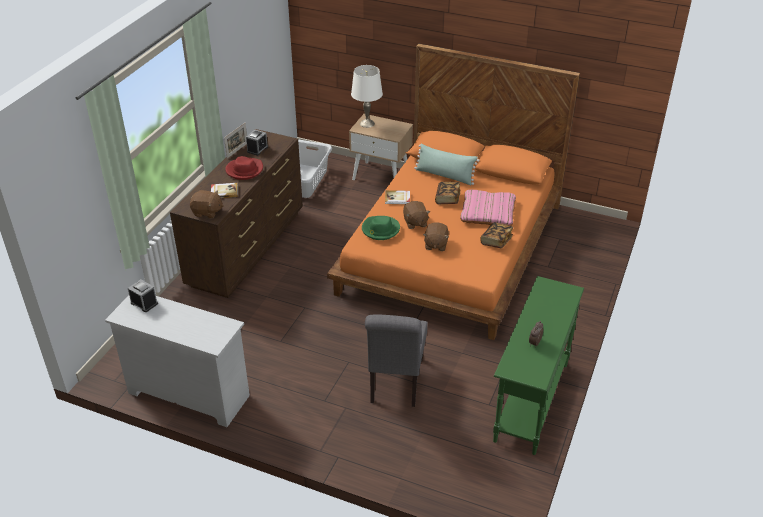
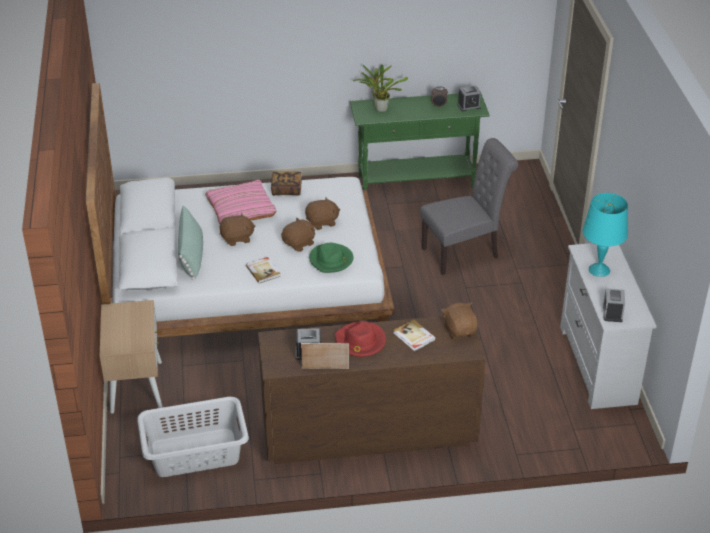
camera: 120 degrees left, 0 degrees up
orange bed [327,44,580,340] -> white bed [85,83,394,338]
white table lamp [351,65,383,128] -> none
book [435,182,460,204] -> brown plush toy [220,213,256,246]
none -> potted plant [353,65,408,112]
none -> alarm clock [457,85,481,112]
none -> turquoise table lamp [582,193,628,277]

